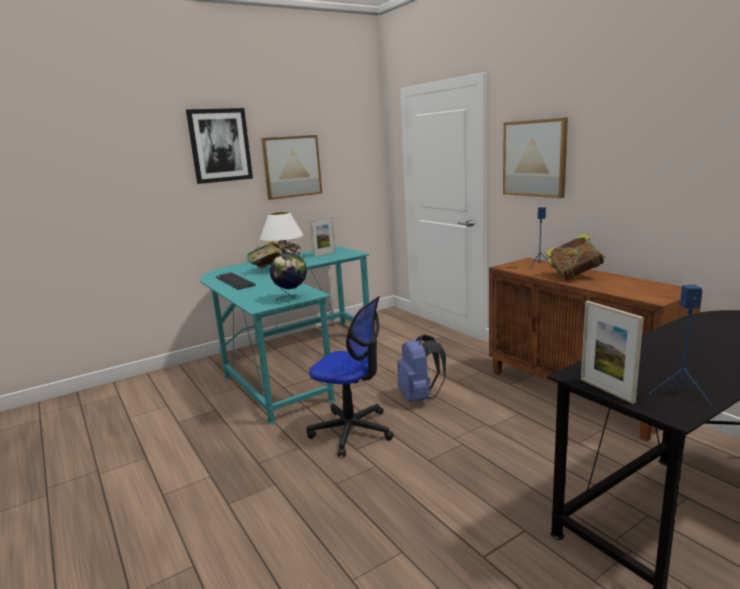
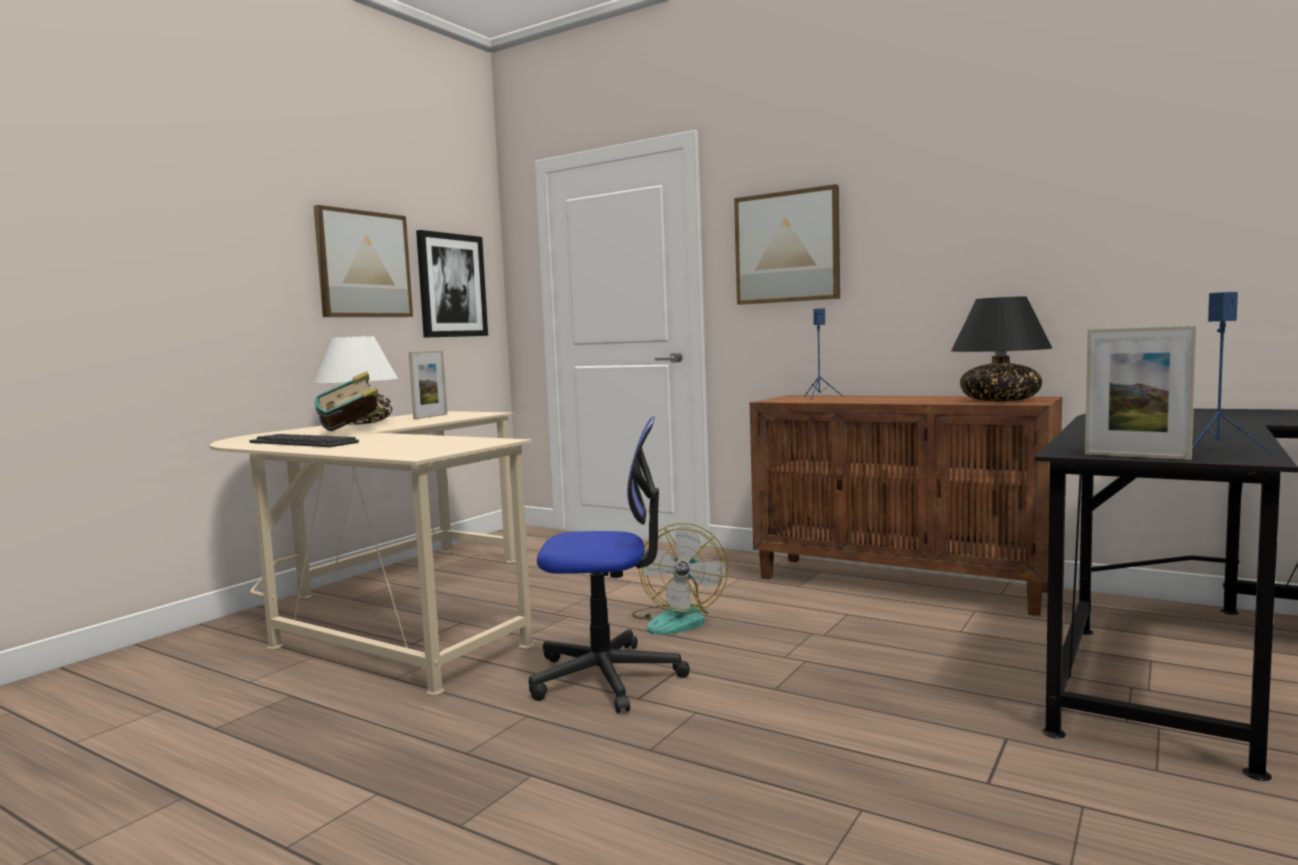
camera: 25 degrees left, 10 degrees down
picture [186,108,253,184] -> picture moved to [416,230,488,338]
turquoise desk [200,246,369,424] -> beige desk [210,411,534,696]
globe [270,252,307,302] -> none
blue backpack [397,334,446,402] -> fan [632,523,728,635]
book [545,233,606,280] -> none
none -> black table lamp [951,296,1052,402]

